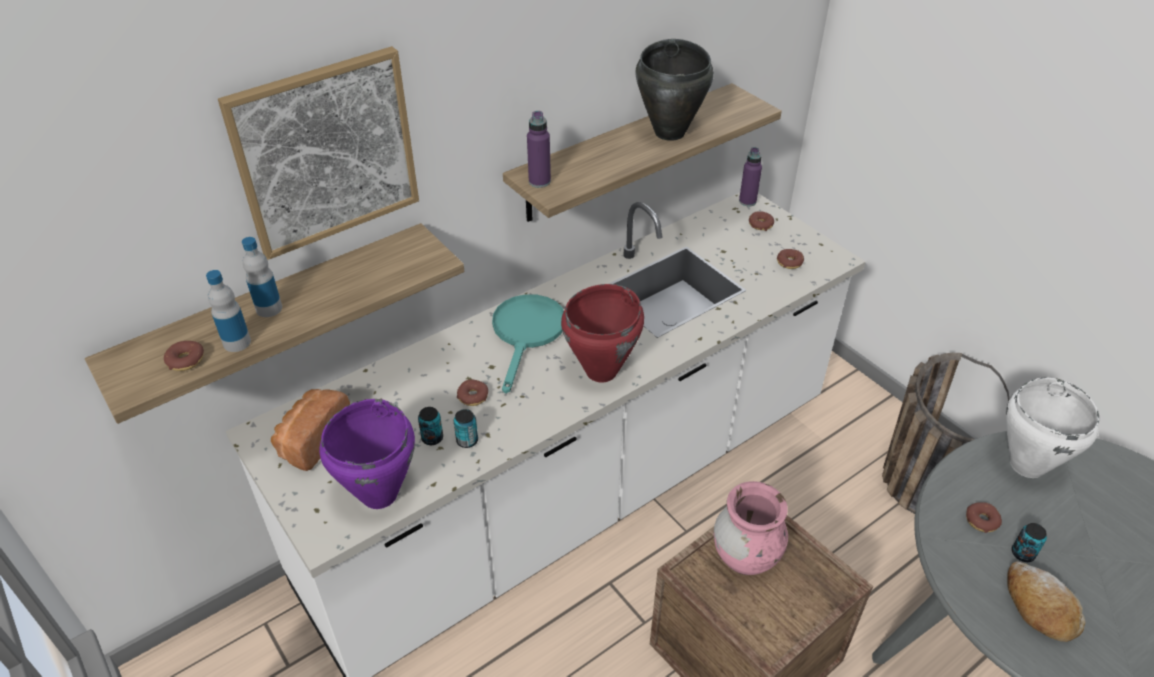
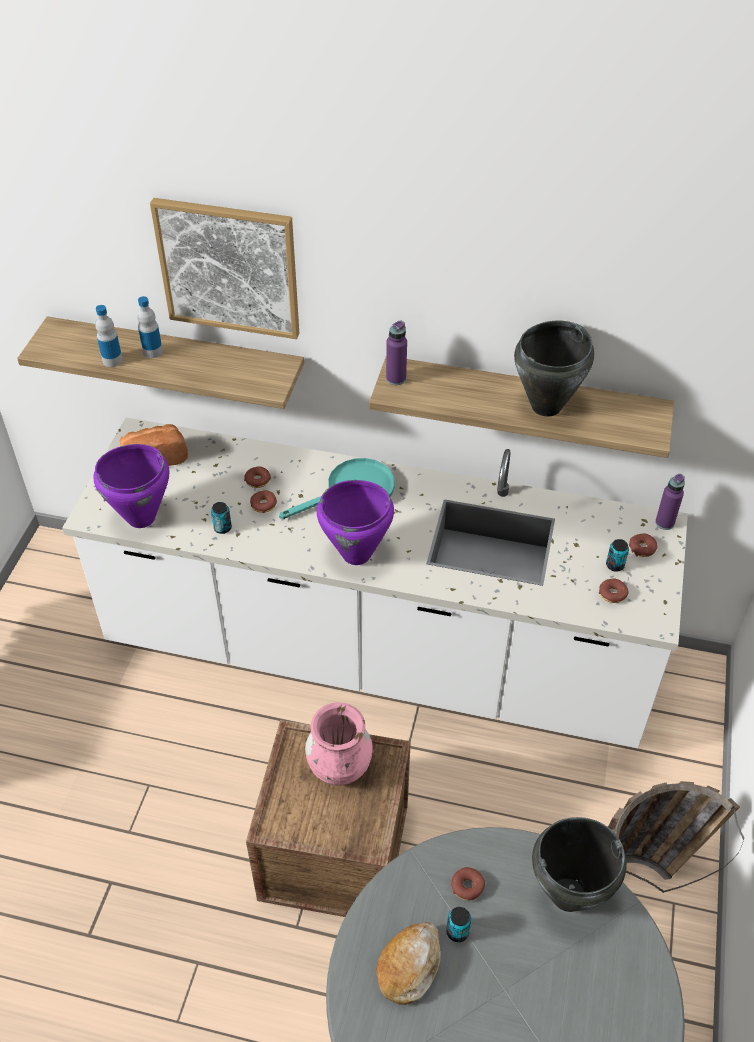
camera: 50 degrees right, 5 degrees up
donut [164,341,204,371] -> donut moved to [244,466,271,488]
can [418,407,443,445] -> can moved to [606,539,629,572]
red cooking pot [561,284,644,382] -> purple cooking pot [317,480,394,565]
white cooking pot [1006,378,1099,478] -> black cooking pot [532,817,627,912]

